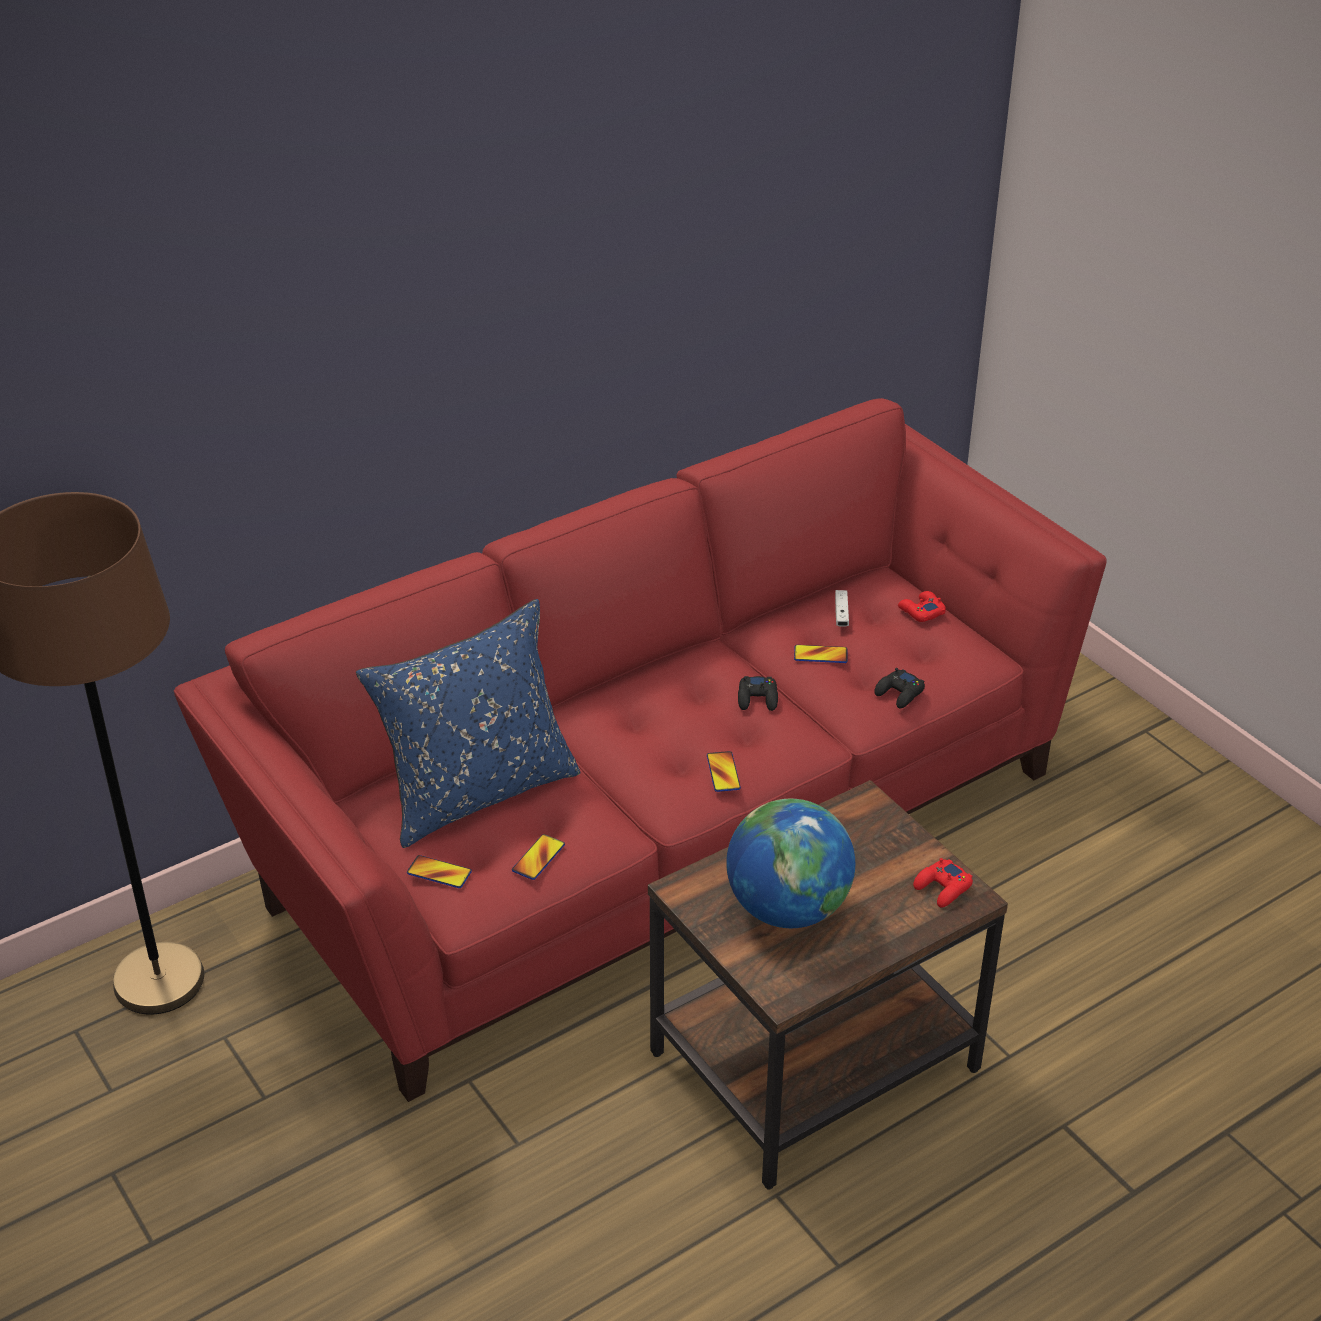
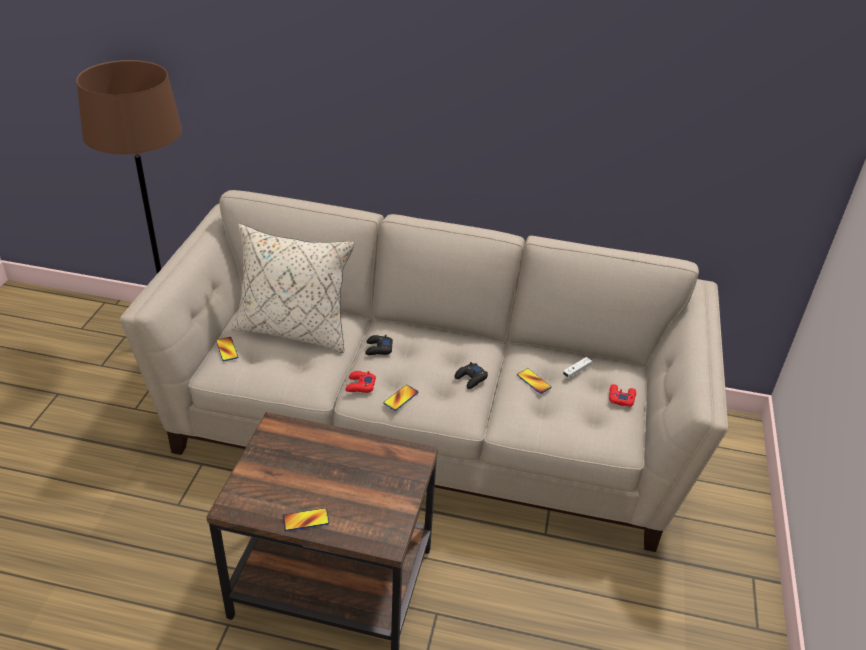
camera: 45 degrees right, 0 degrees up
red sofa [174,398,1106,1102] -> beige sofa [120,190,728,552]
blue pillow [356,599,580,848] -> beige pillow [231,224,354,353]
phone [512,834,565,880] -> phone moved to [283,508,329,531]
globe [726,799,855,928] -> none
black game controller [874,668,925,708] -> black game controller moved to [365,334,393,355]
red game controller [913,858,973,907] -> red game controller moved to [345,371,376,393]

